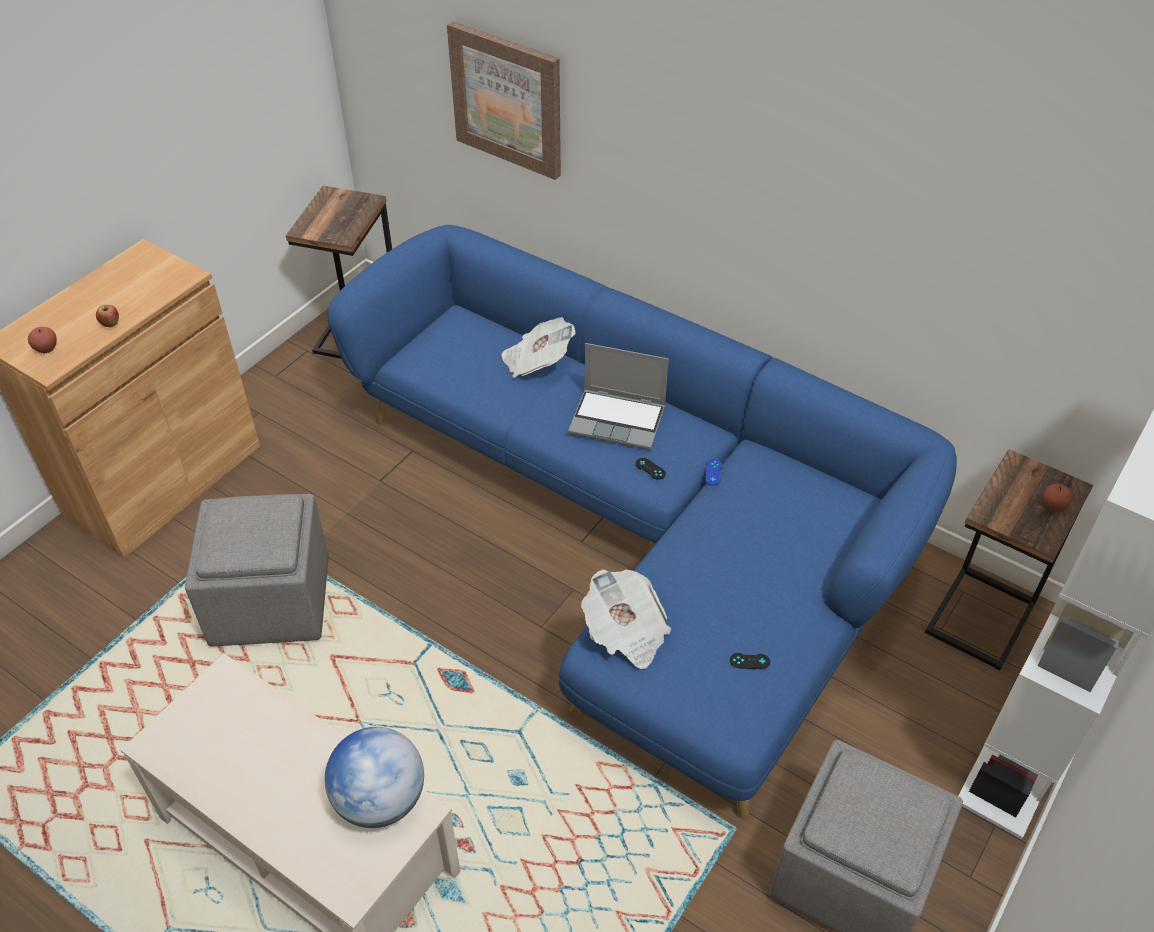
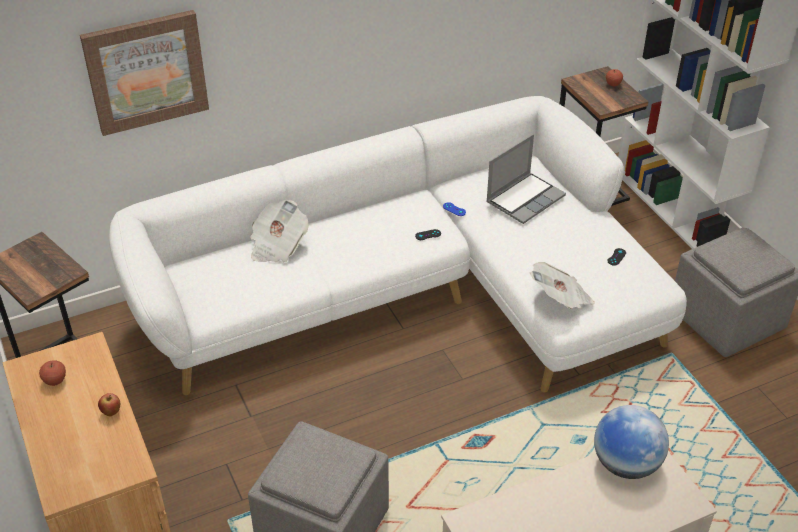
camera: 60 degrees left, 5 degrees down
apple [28,327,57,353] -> apple moved to [39,360,66,386]
blue sofa [327,225,957,818] -> white sofa [109,96,687,395]
laptop [568,343,669,450] -> laptop moved to [486,134,566,224]

